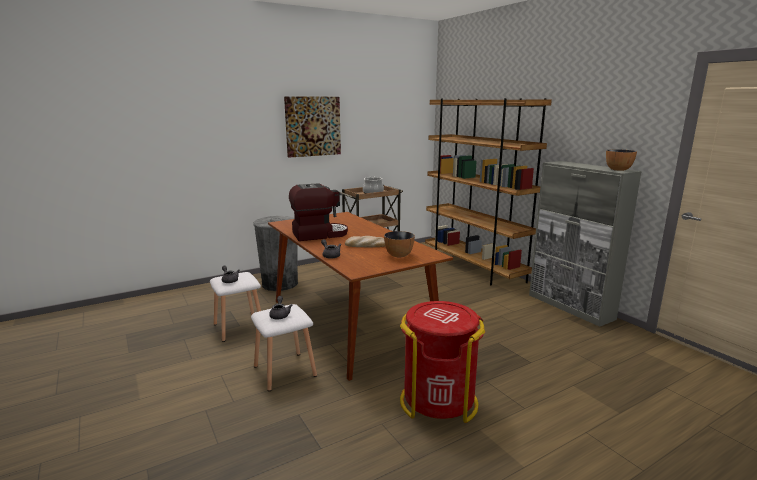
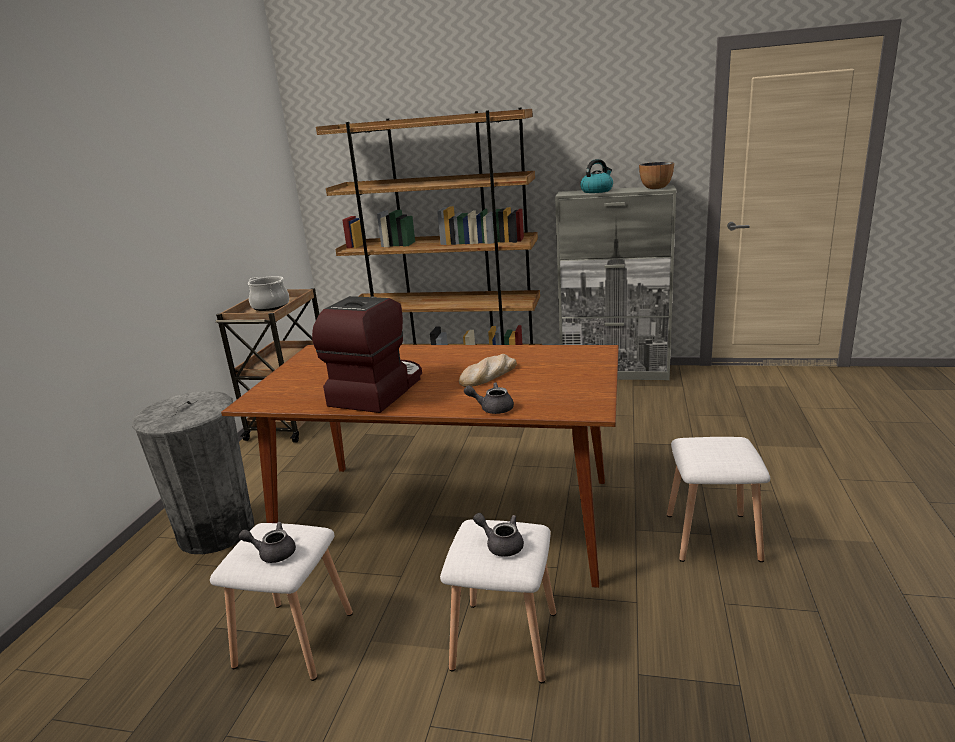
camera: 45 degrees left, 5 degrees up
picture [284,96,341,158] -> none
bowl [384,231,415,258] -> none
red trash can [400,301,485,423] -> white stool [667,437,770,562]
none -> kettle [580,159,613,193]

